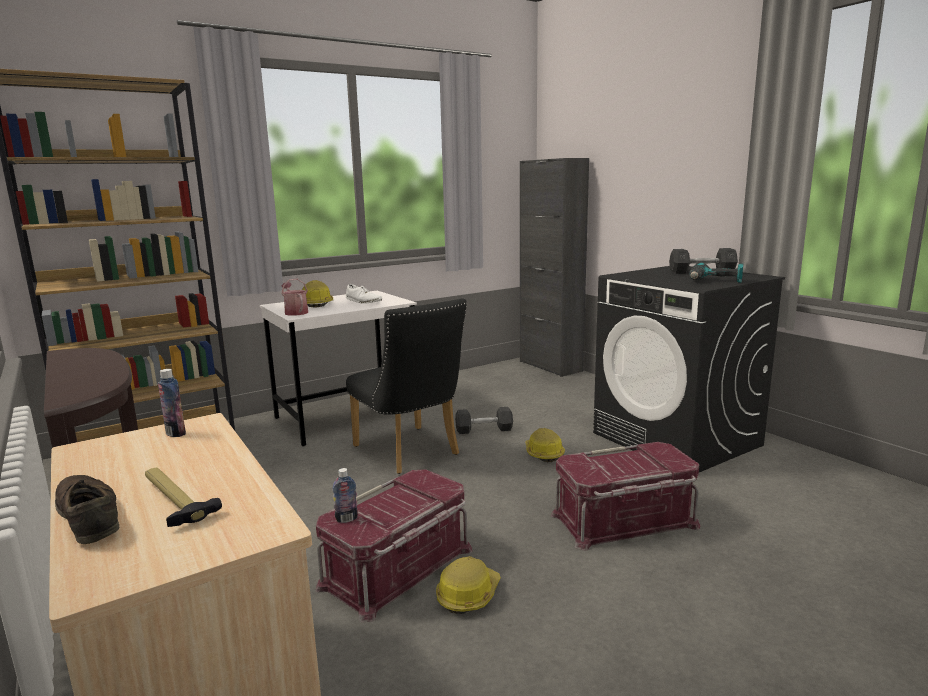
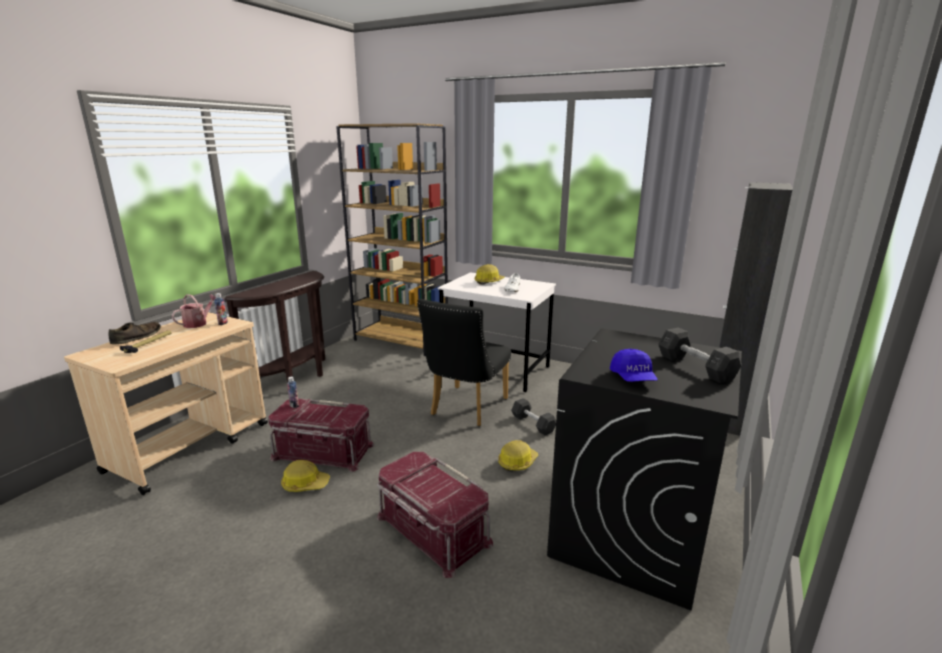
camera: 60 degrees right, 5 degrees up
watering can [281,279,308,316] -> watering can moved to [171,294,216,328]
power drill [689,263,743,283] -> blue cap [610,349,658,382]

